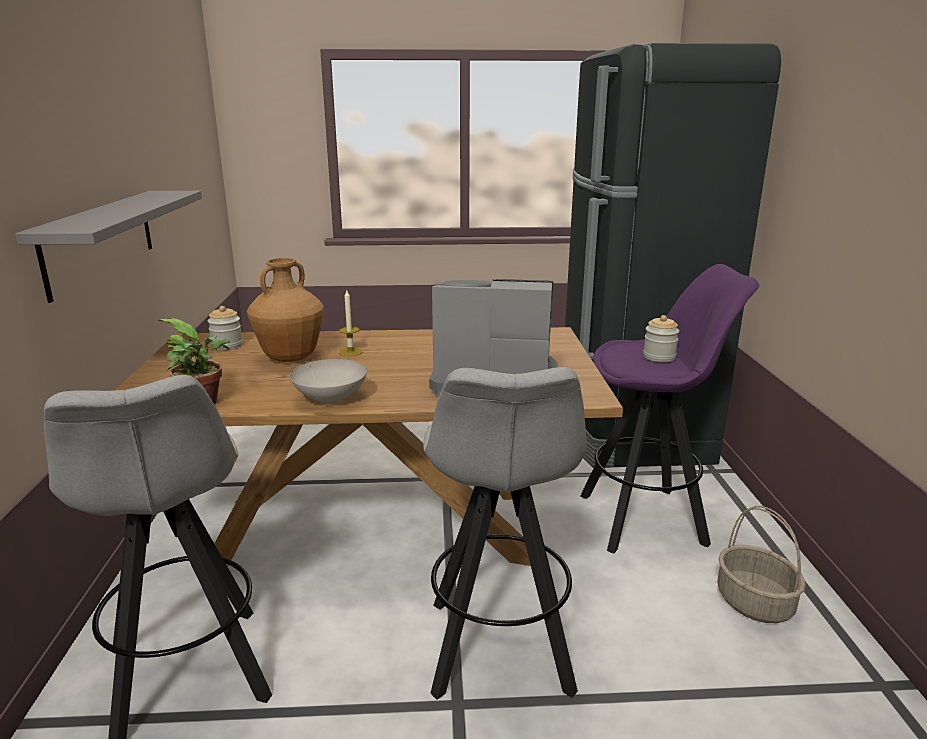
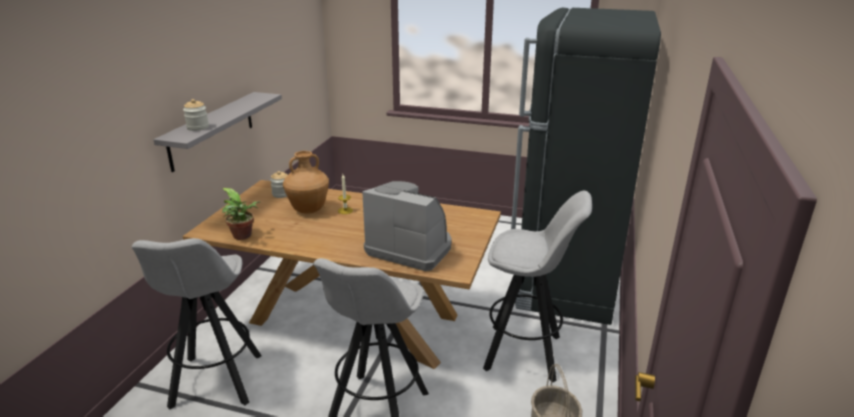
camera: 20 degrees right, 5 degrees up
white bowl [290,359,367,404] -> none
purple stool [580,264,759,553] -> grey stool [483,191,592,382]
jar [643,315,679,362] -> jar moved to [183,99,209,131]

